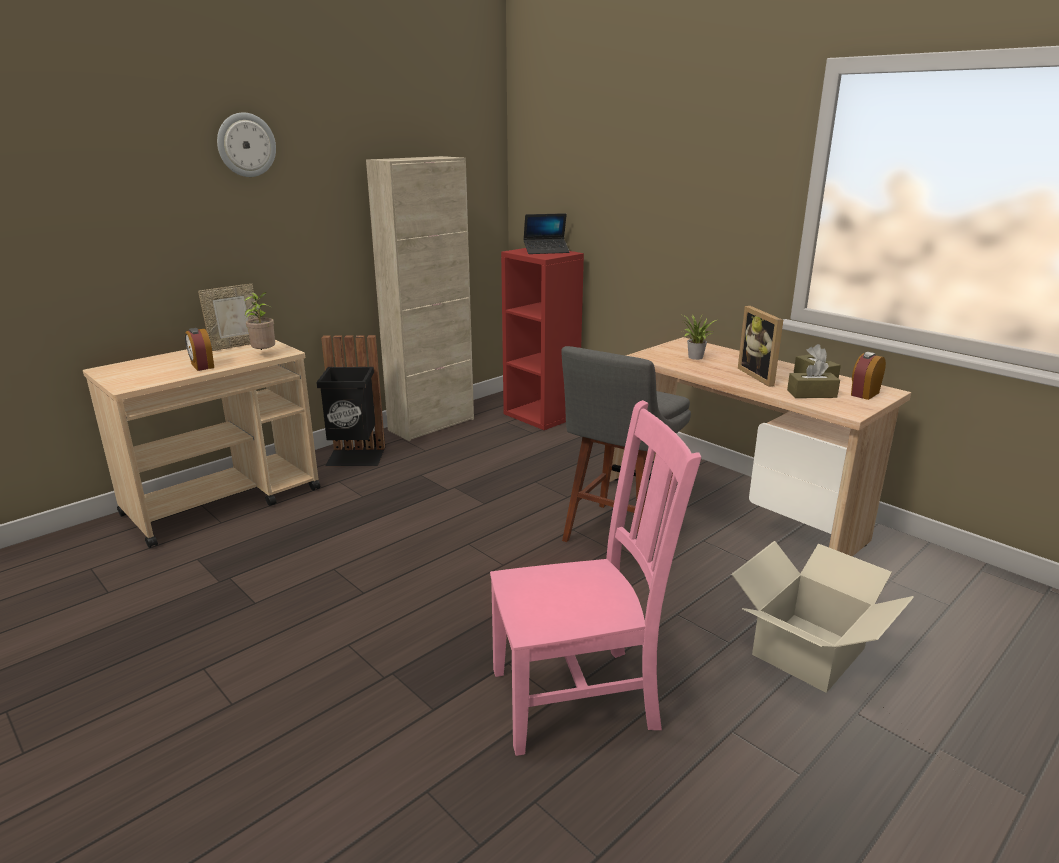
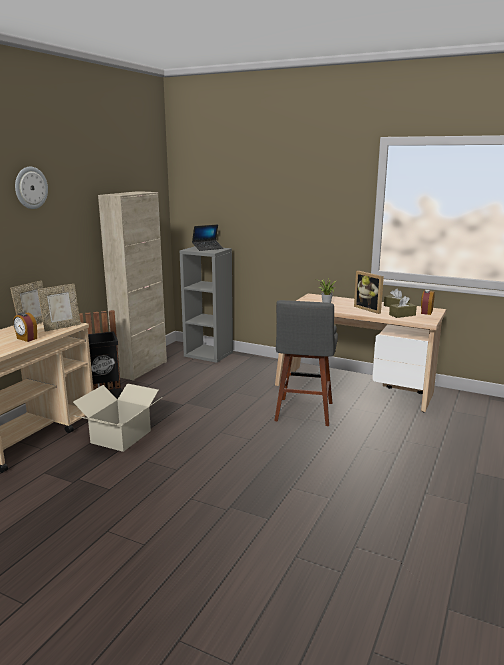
camera: 20 degrees left, 5 degrees down
potted plant [244,292,275,350] -> picture frame [37,284,81,332]
pink chair [490,400,701,756] -> none
red bookcase [501,248,584,430] -> grey bookcase [179,246,233,363]
cardboard box [732,541,914,693] -> cardboard box moved to [73,383,162,452]

